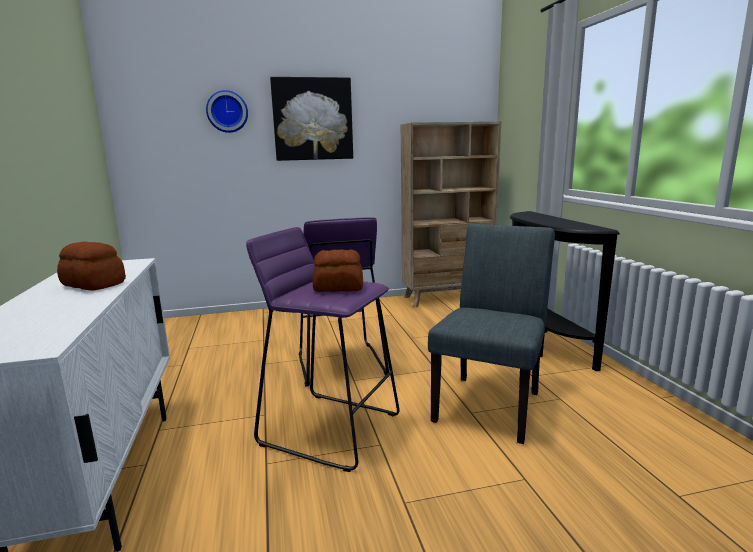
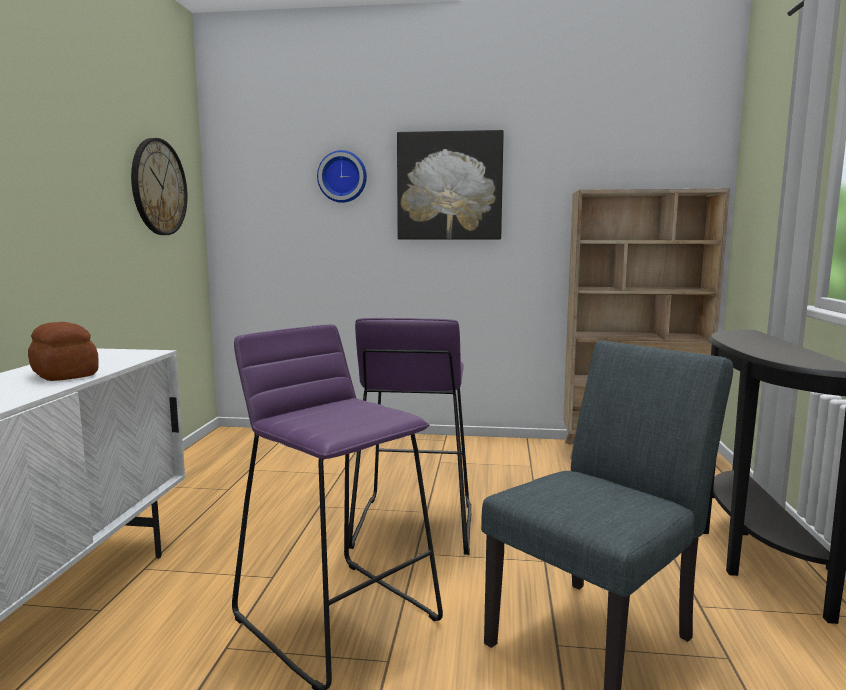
camera: 20 degrees right, 5 degrees down
bread [313,250,363,292] -> none
none -> wall clock [131,138,187,235]

